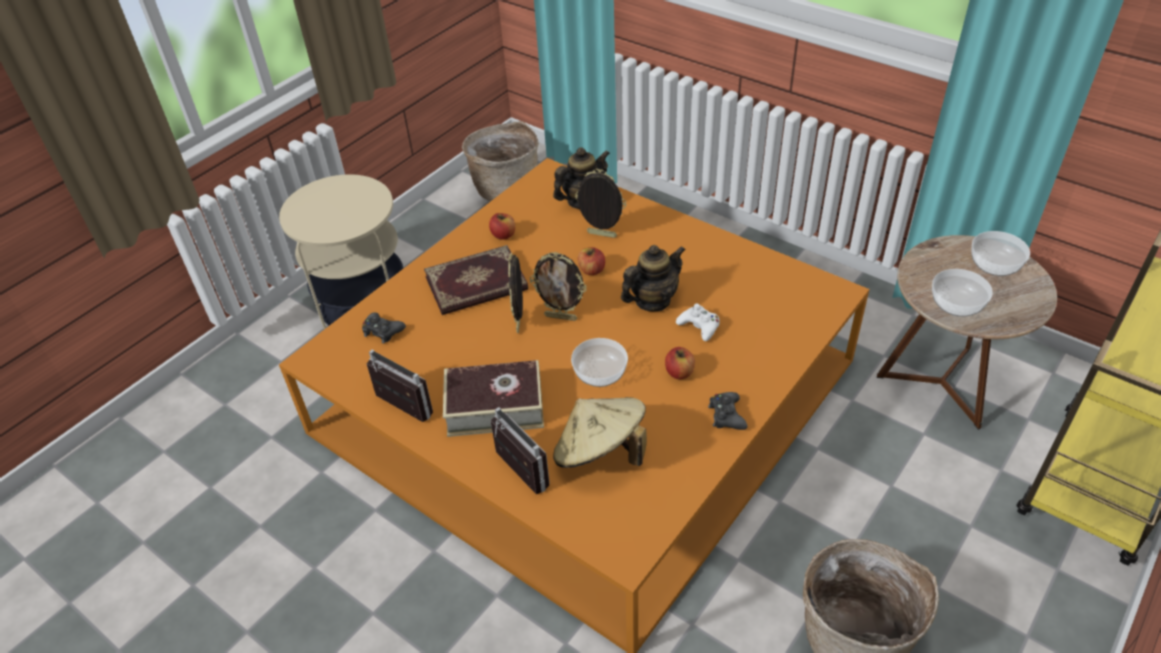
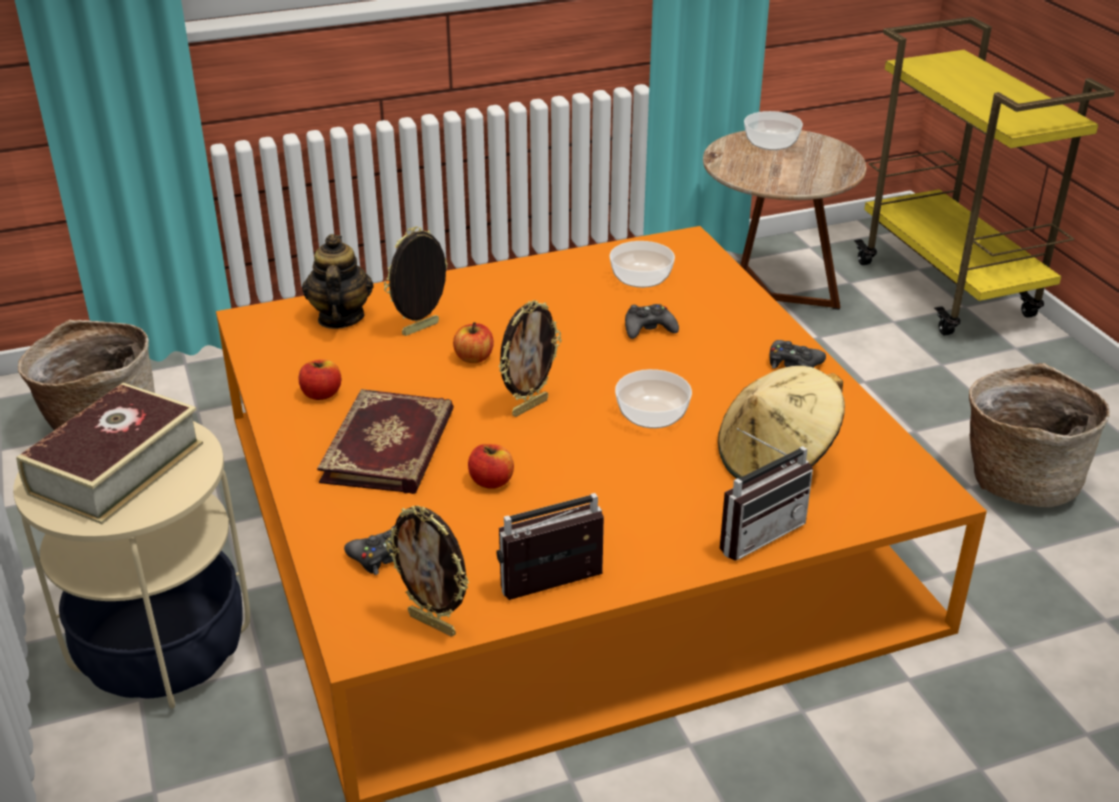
camera: 60 degrees left, 10 degrees down
book [443,360,544,437] -> book moved to [16,383,203,524]
radio [490,407,550,494] -> radio turned 150 degrees clockwise [720,428,813,560]
picture frame [508,253,523,333] -> picture frame moved to [385,505,469,637]
teapot [621,245,686,311] -> none
apple [665,347,695,379] -> apple moved to [468,444,514,489]
white game controller [676,303,720,341] -> black game controller [625,304,679,339]
bowl [932,269,993,317] -> bowl moved to [610,241,675,288]

